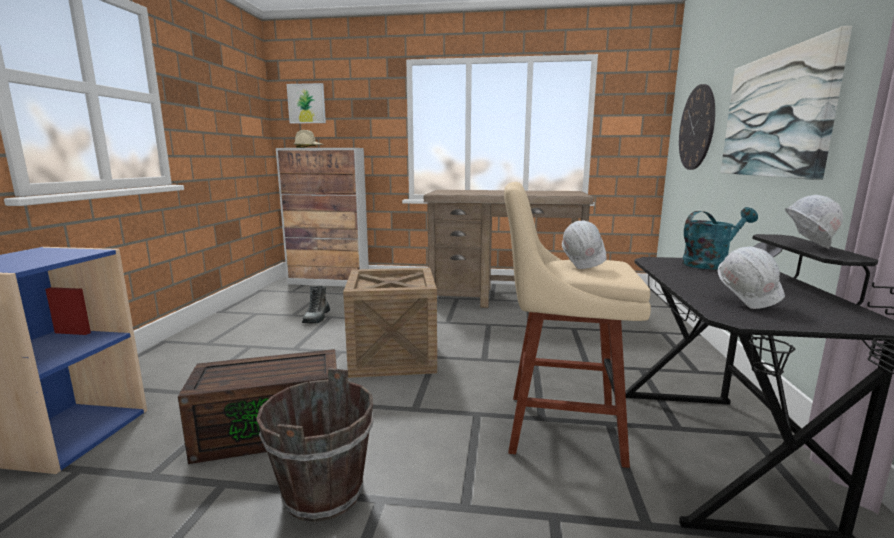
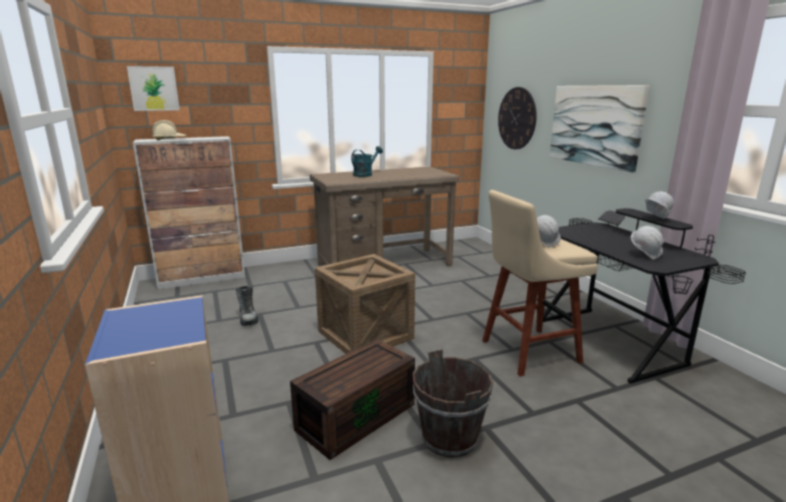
camera: 30 degrees left, 5 degrees up
turquoise watering can [682,207,758,269] -> turquoise watering can moved to [351,146,383,177]

